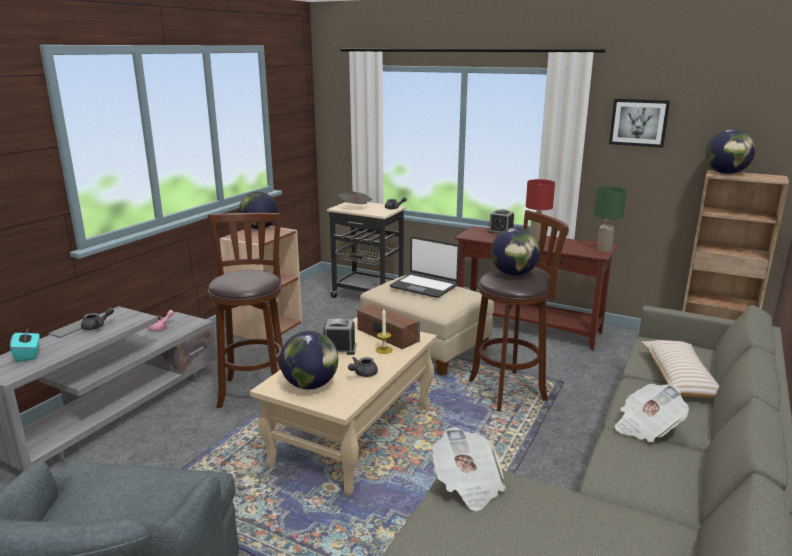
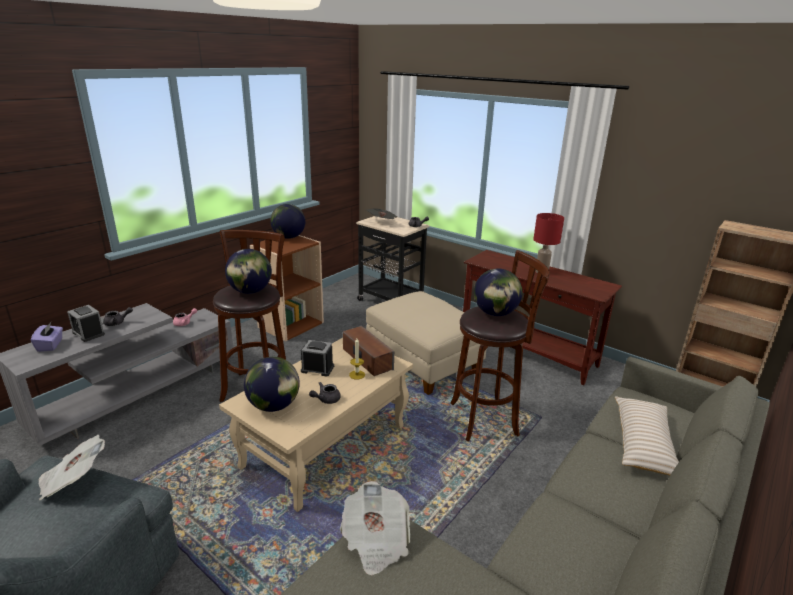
camera: 10 degrees right, 5 degrees up
turquoise tissue box [10,329,40,362] -> purple tissue box [31,322,63,352]
laptop [390,236,460,298] -> none
alarm clock [488,210,514,234] -> alarm clock moved to [67,305,105,342]
green table lamp [594,186,627,252] -> none
picture [609,99,670,148] -> none
newspaper [615,384,689,442] -> newspaper moved to [38,435,105,500]
globe [705,129,755,174] -> globe moved to [225,249,272,294]

